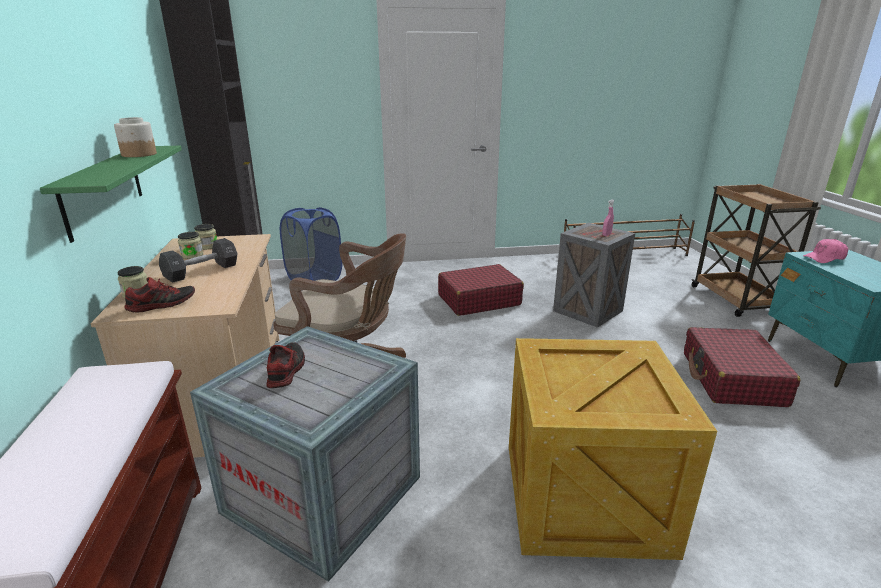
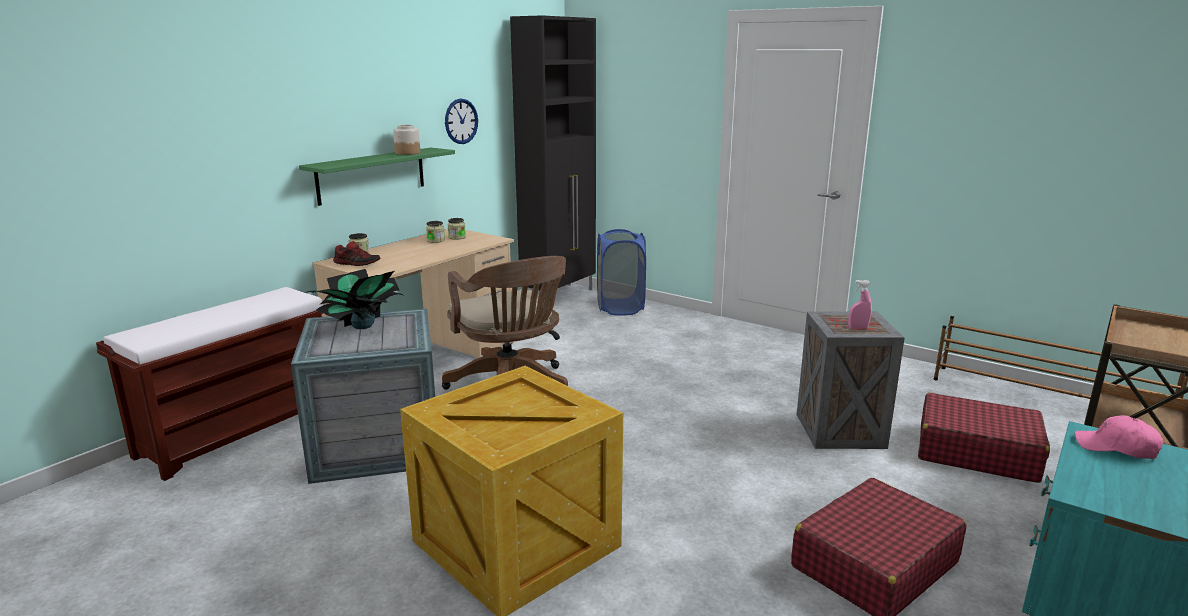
camera: 45 degrees right, 5 degrees down
black dumbbell [159,238,238,283] -> none
shoe [266,342,305,388] -> potted plant [304,269,405,329]
red suitcase [438,264,524,316] -> red suitcase moved to [918,393,1050,483]
none -> wall clock [445,99,478,144]

